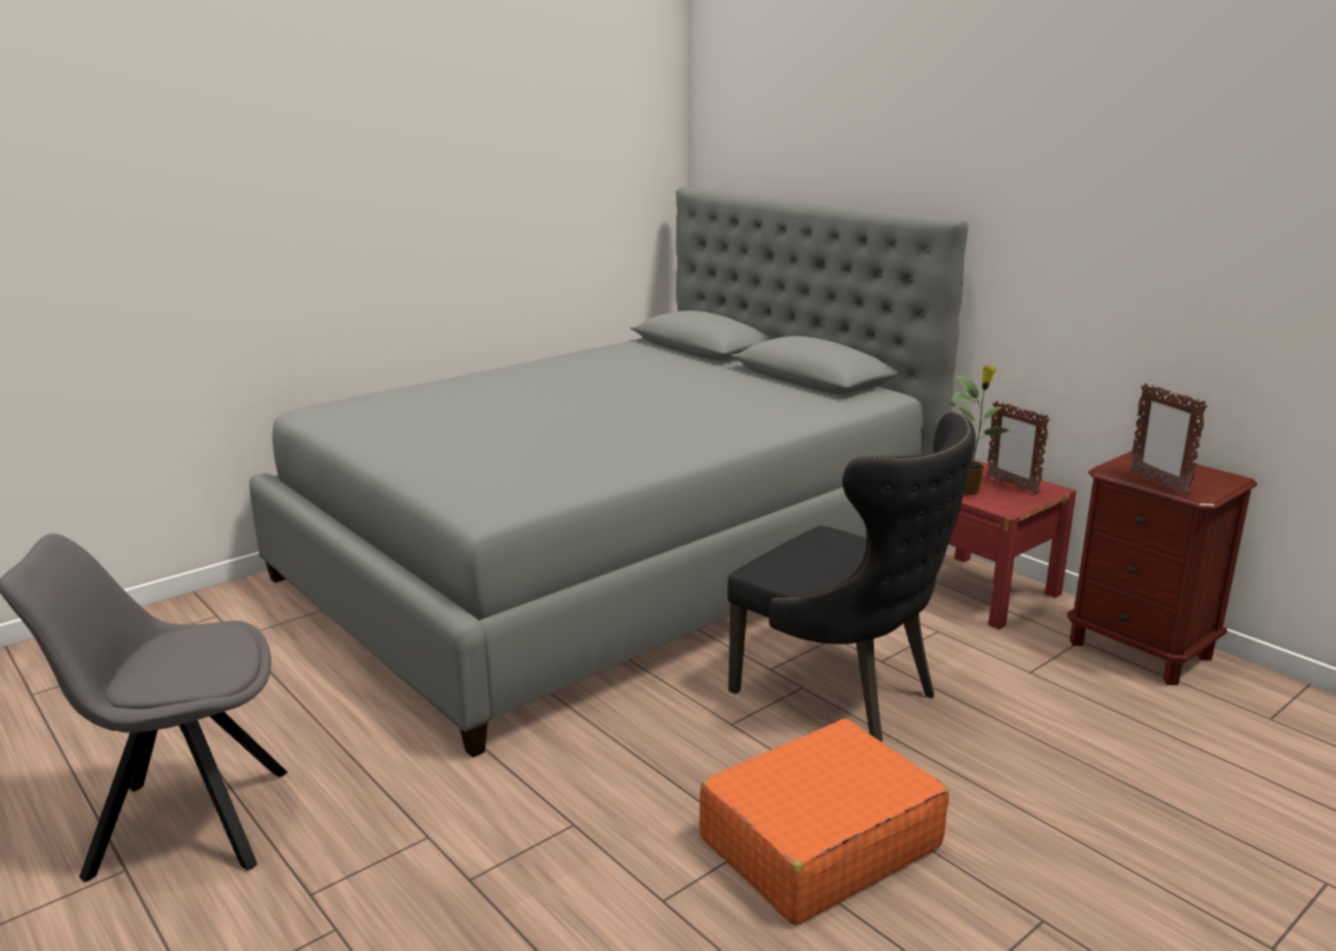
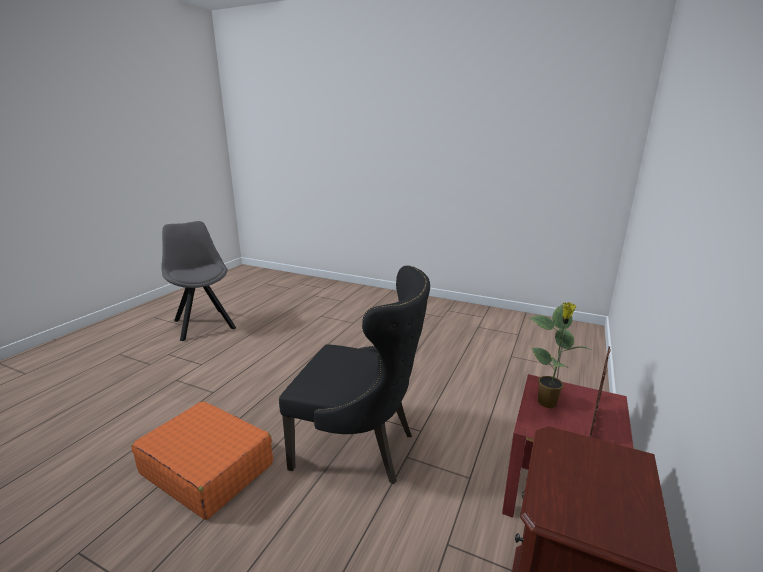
camera: 65 degrees right, 0 degrees up
grey bed [250,187,968,758] -> none
black chair [728,412,976,742] -> black chair turned 90 degrees counterclockwise [279,265,430,485]
picture frame [1130,383,1207,495] -> none

